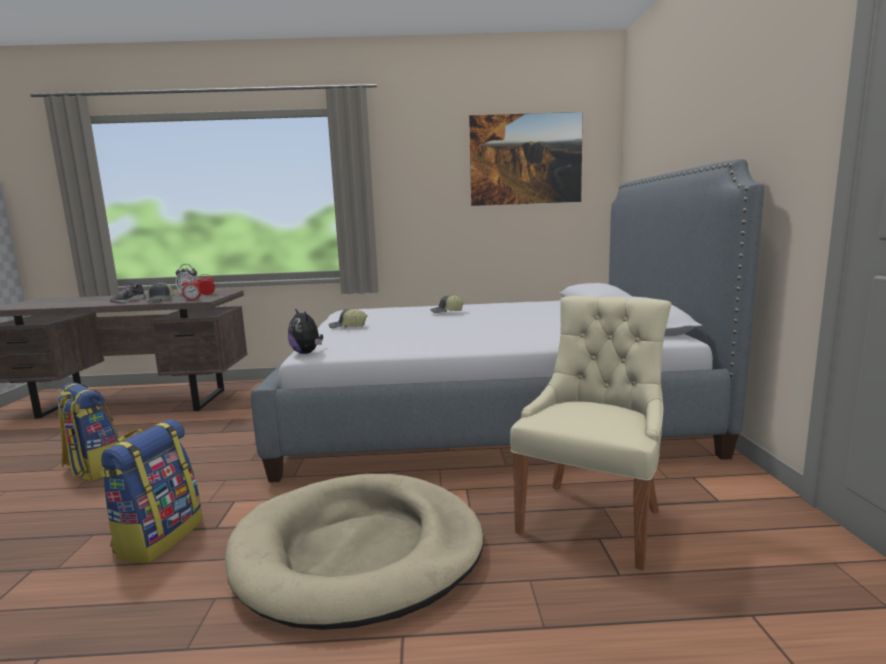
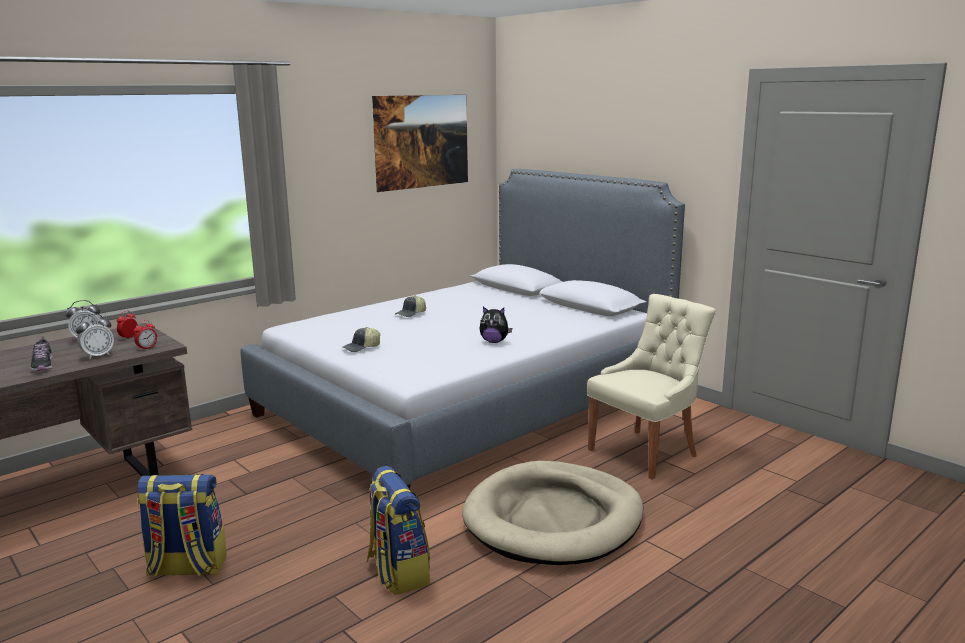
camera: 40 degrees left, 5 degrees up
cap [148,282,174,302] -> alarm clock [75,314,114,359]
plush toy [288,309,323,354] -> plush toy moved to [480,307,512,343]
beige chair [510,296,671,570] -> beige chair turned 60 degrees clockwise [587,294,716,480]

